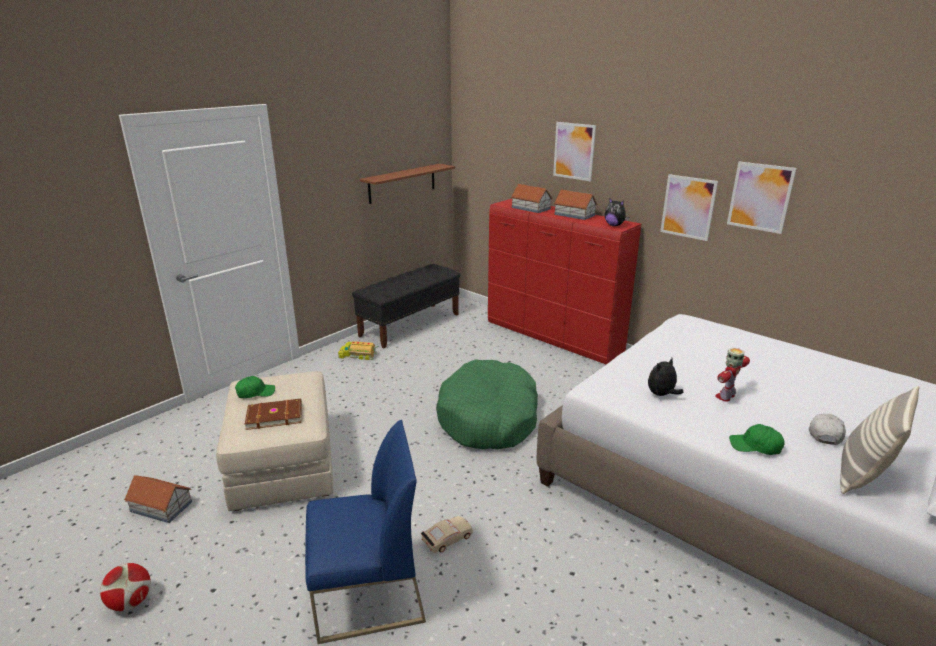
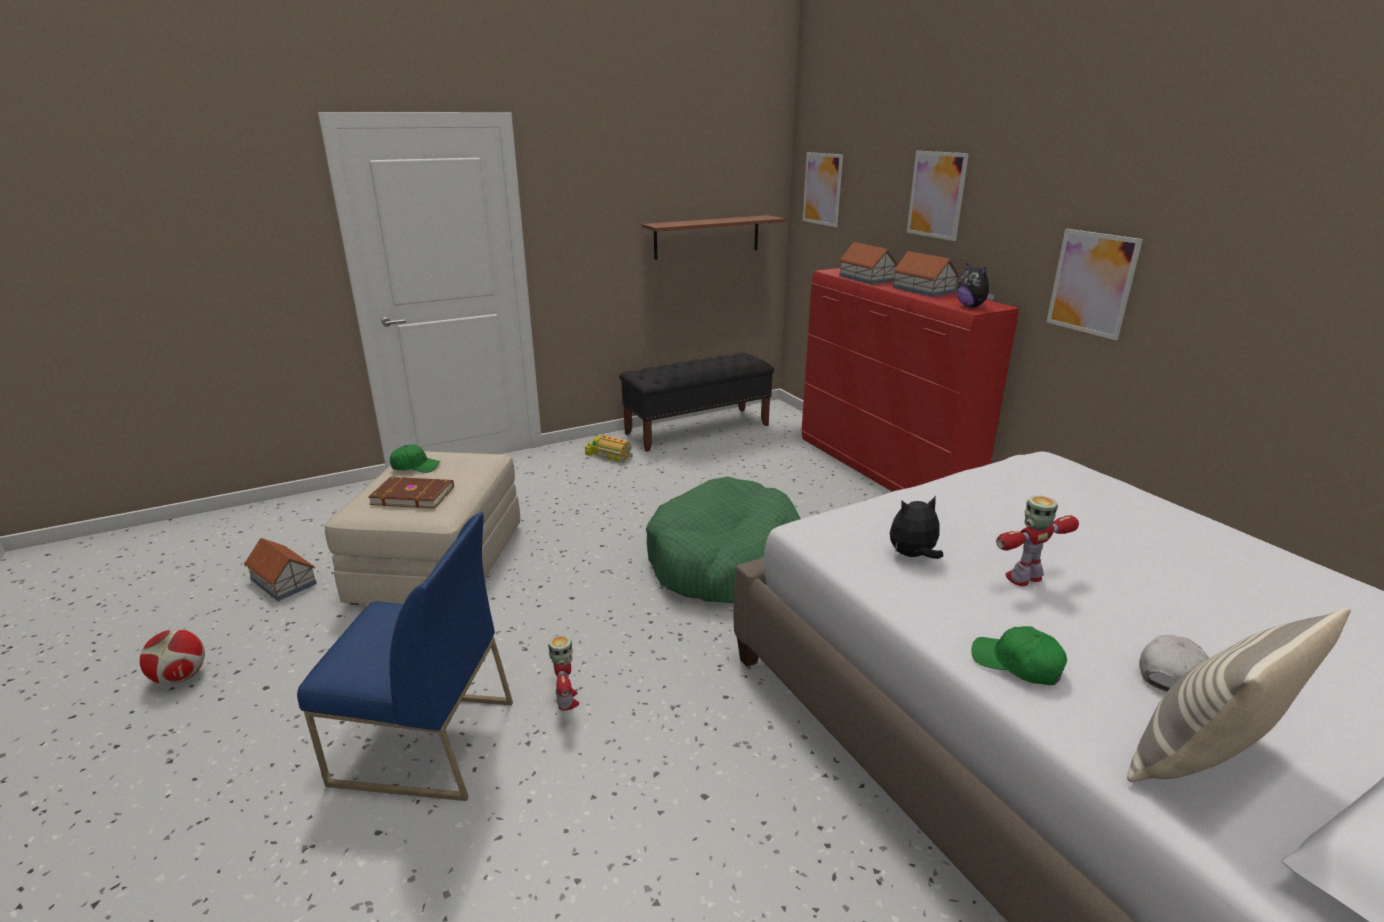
camera: 20 degrees right, 0 degrees up
beige toy car [421,516,473,553] -> toy robot [548,635,580,711]
picture [727,162,797,234] -> picture moved to [803,152,843,227]

